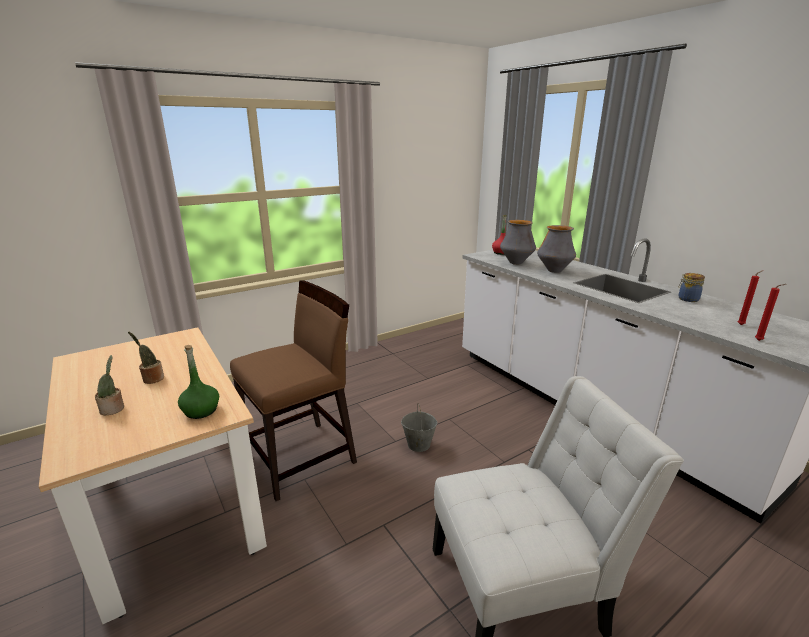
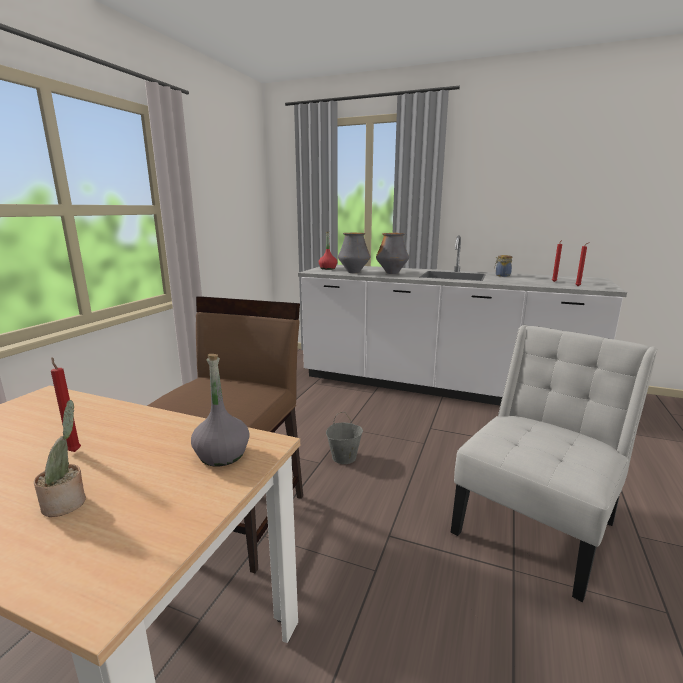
camera: 35 degrees left, 5 degrees down
potted plant [128,332,164,384] -> red candle [51,357,81,452]
green bottle [178,345,219,419] -> grey bottle [191,354,250,467]

